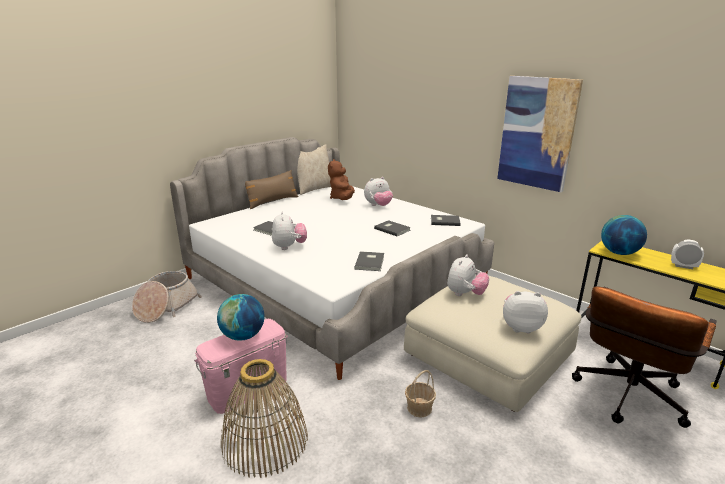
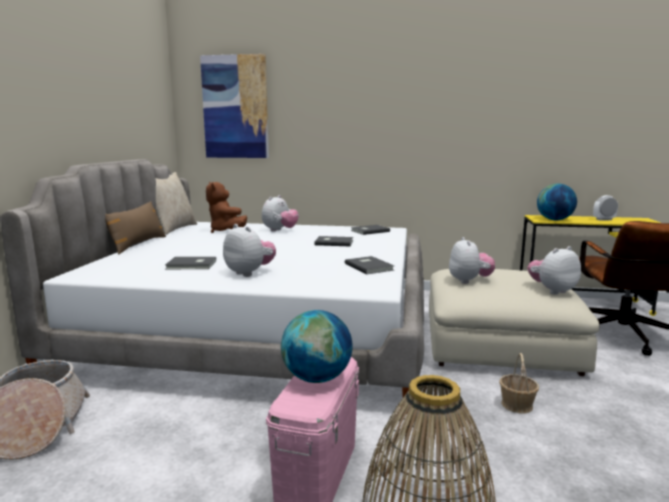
camera: 35 degrees left, 10 degrees down
picture [497,76,583,192] -> picture moved to [200,54,269,158]

